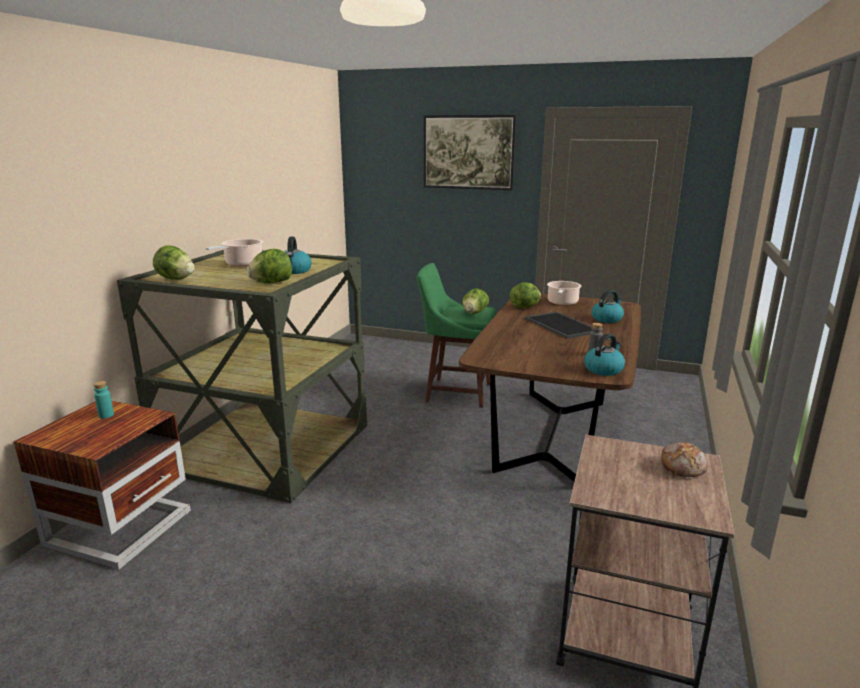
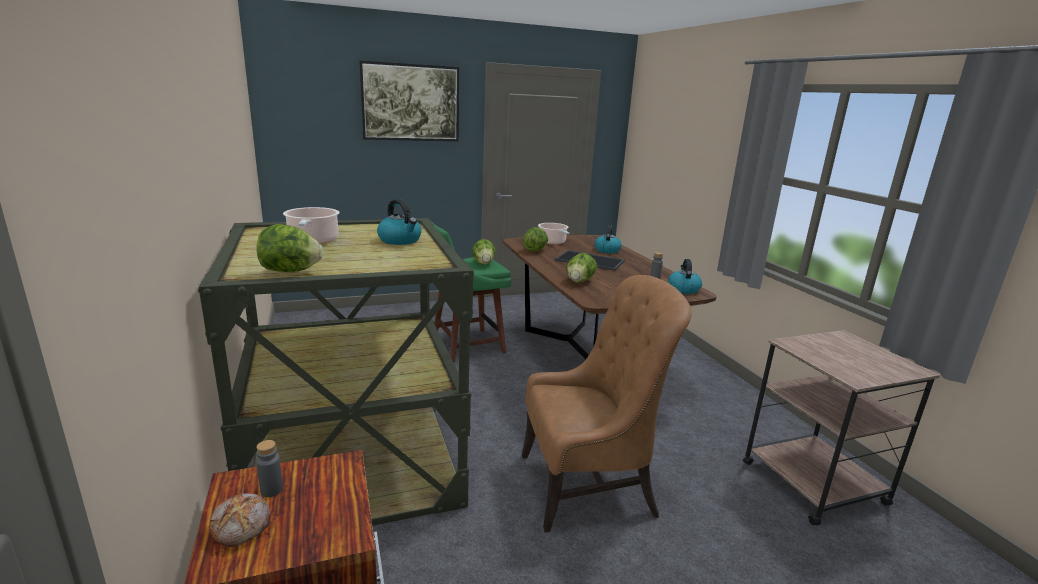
camera: 40 degrees left, 0 degrees up
turquoise bottle [94,381,114,419] -> grey bottle [256,440,283,497]
lettuce [247,249,292,283] -> lettuce moved to [566,253,597,283]
bread [661,442,707,477] -> bread moved to [209,493,271,547]
none -> brown chair [522,275,691,532]

